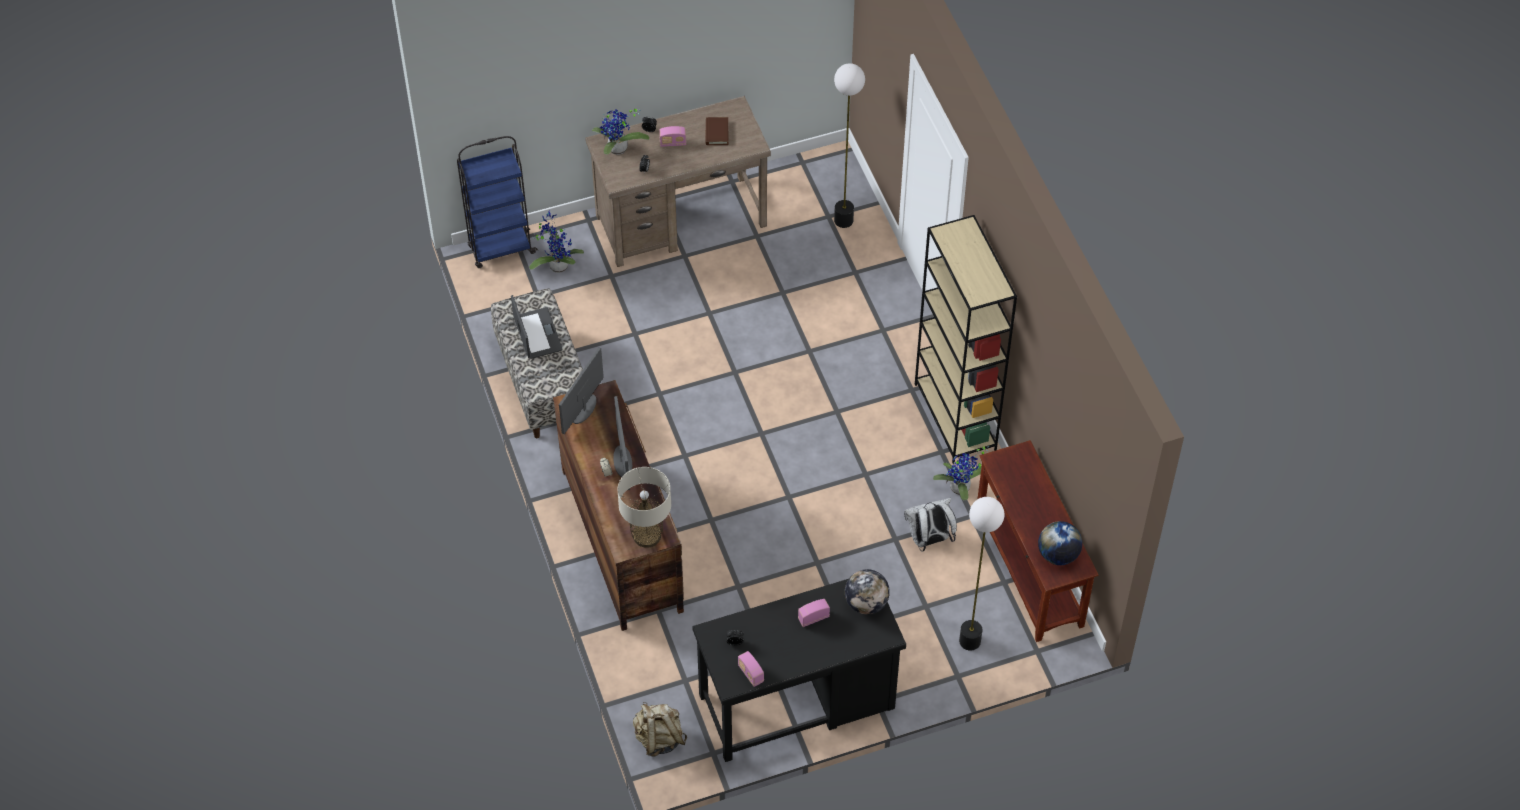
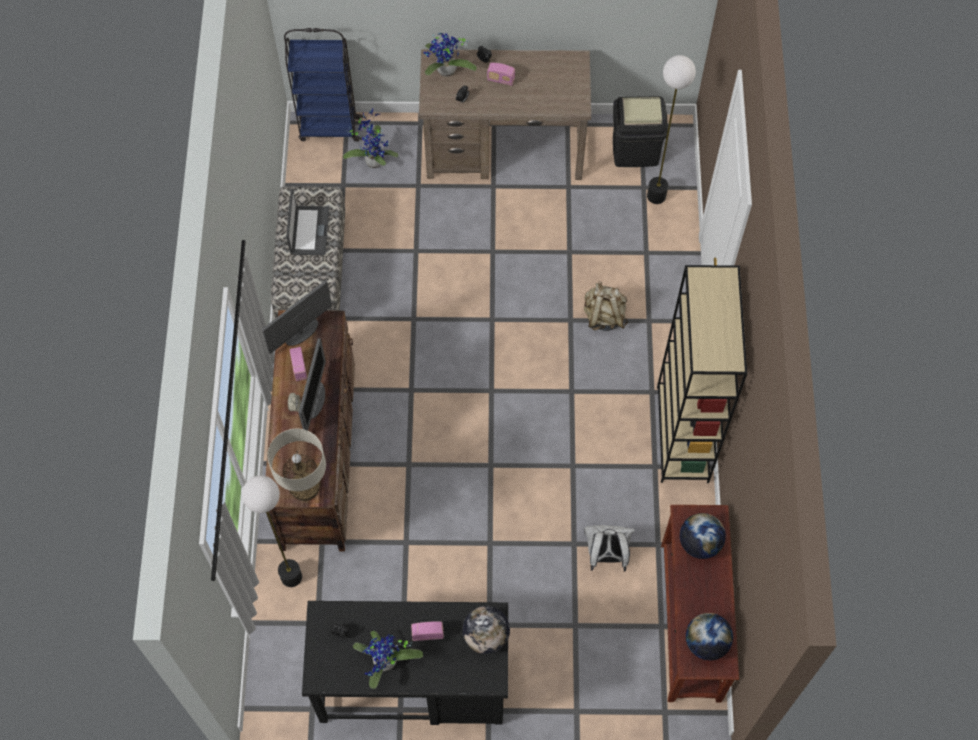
camera: 20 degrees right, 10 degrees up
beige backpack [633,702,687,757] -> beige backpack moved to [584,281,628,331]
brown book [706,117,728,145] -> none
radio [738,651,764,687] -> radio moved to [290,347,307,381]
potted plant [933,446,989,500] -> potted plant moved to [353,631,423,689]
floor lamp [959,497,1004,651] -> floor lamp moved to [242,475,302,587]
none -> black trash can [613,96,668,167]
none -> globe [680,513,726,559]

